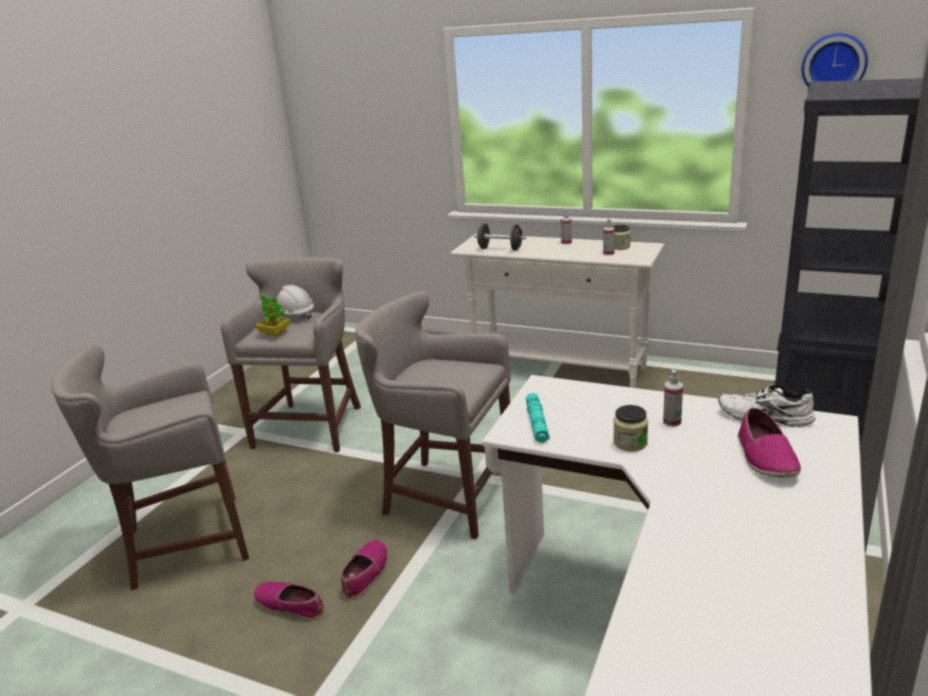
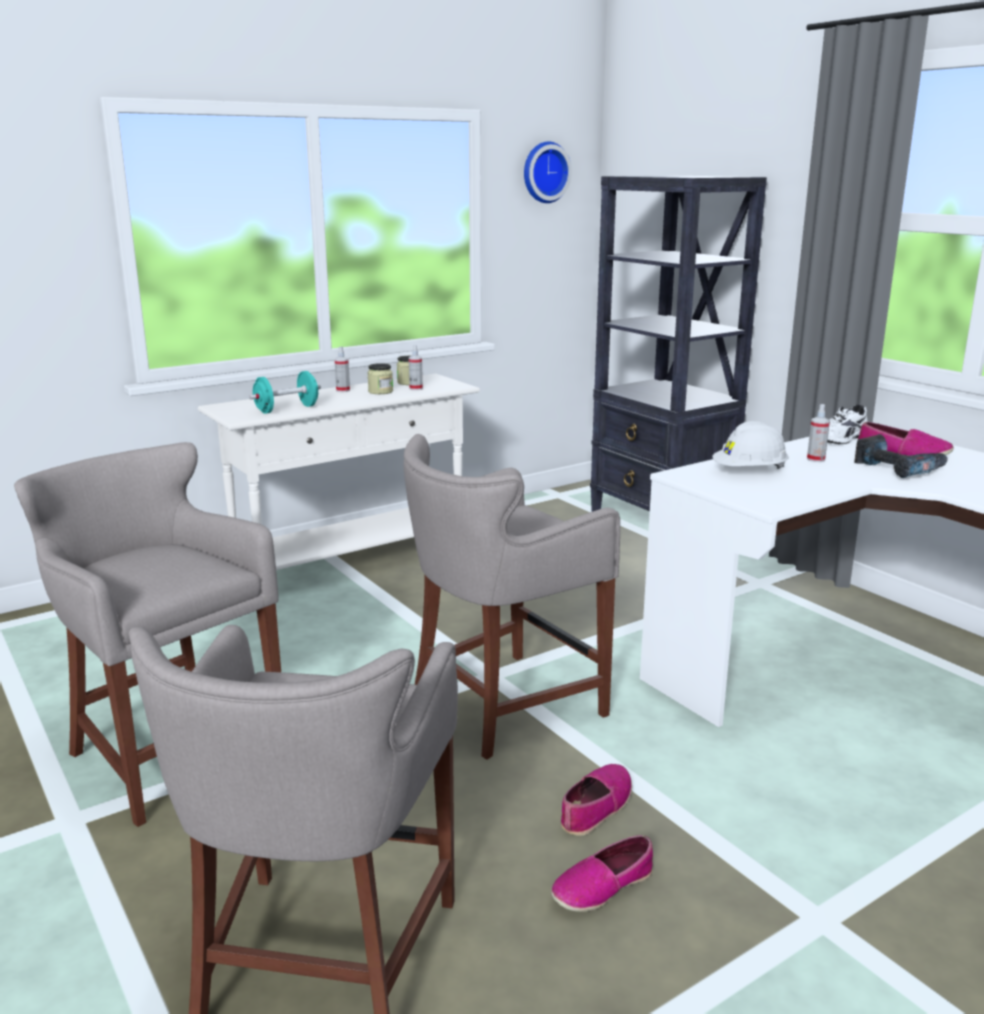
camera: 60 degrees left, 5 degrees down
potted plant [256,294,290,336] -> none
white hard hat [273,285,314,320] -> white hard hat moved to [712,421,789,469]
shoe [341,540,388,599] -> shoe turned 75 degrees clockwise [561,764,632,836]
black dumbbell [474,224,526,250] -> turquoise dumbbell [249,371,321,414]
turquoise flashlight [526,393,550,443] -> none
jar [613,405,648,452] -> jar moved to [367,363,393,394]
none -> power drill [854,434,948,478]

